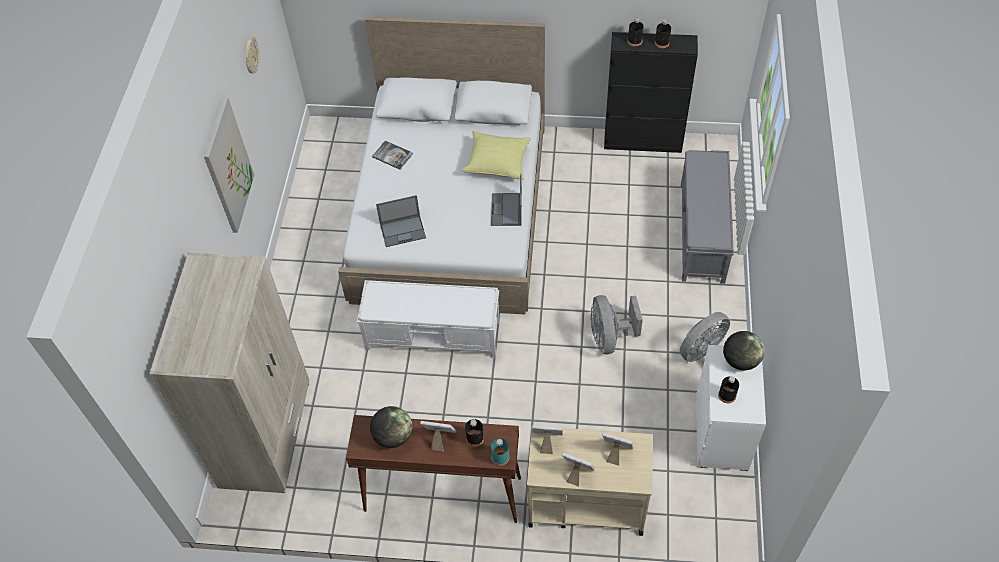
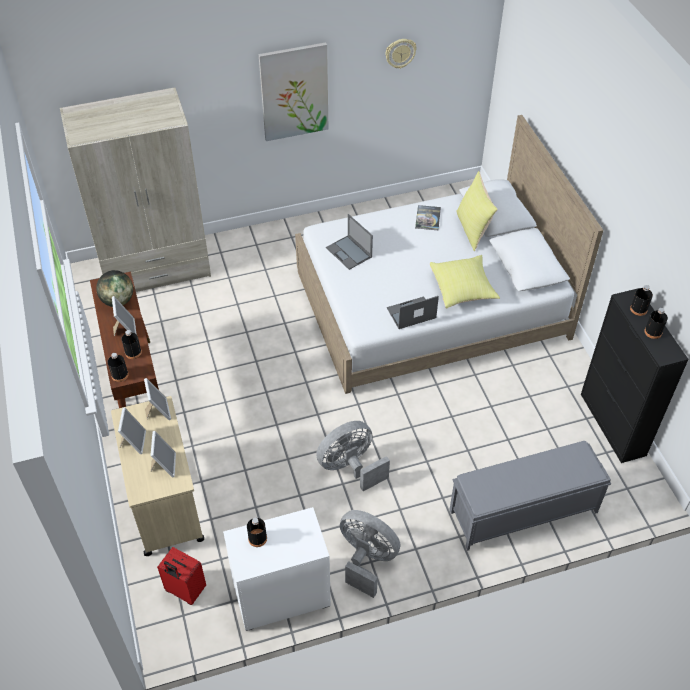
camera: 65 degrees right, 5 degrees down
white bench [357,280,499,358] -> none
turquoise bottle [491,438,510,466] -> black bottle [108,353,129,382]
globe [723,331,765,370] -> none
none -> red suitcase [157,547,206,605]
none -> yellow pillow [456,171,498,251]

